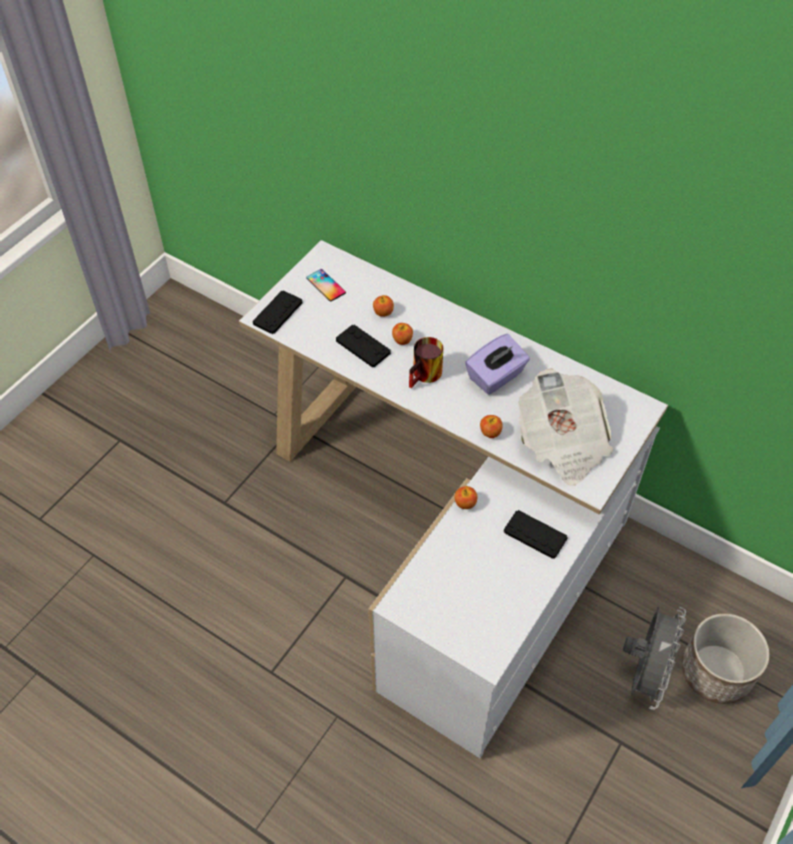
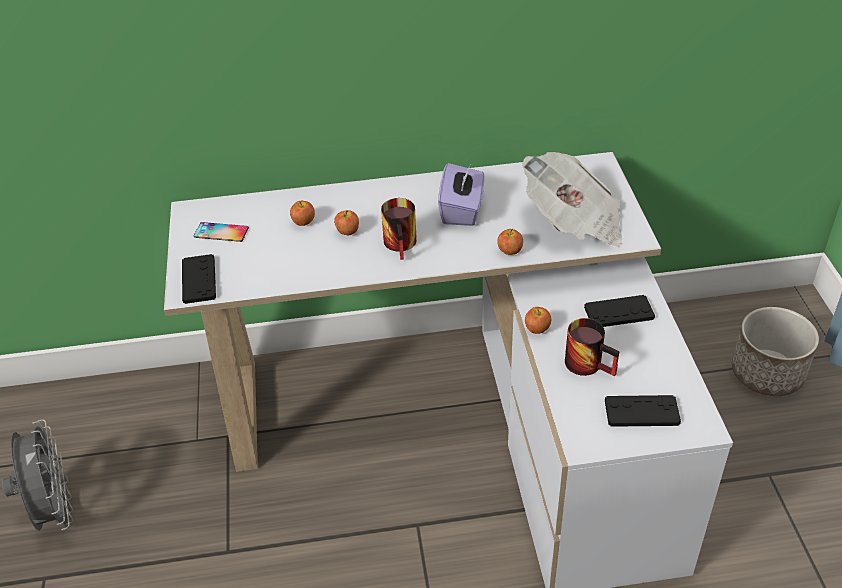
camera: 40 degrees left, 10 degrees down
black game controller [336,325,391,367] -> black game controller moved to [605,395,681,427]
grey fan [623,607,686,710] -> grey fan moved to [1,419,73,531]
none -> mug [565,318,619,376]

